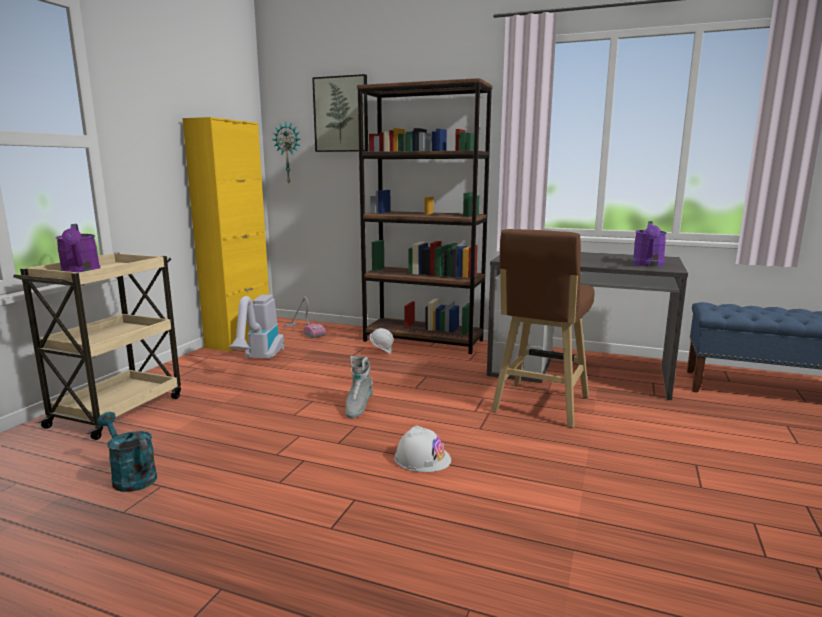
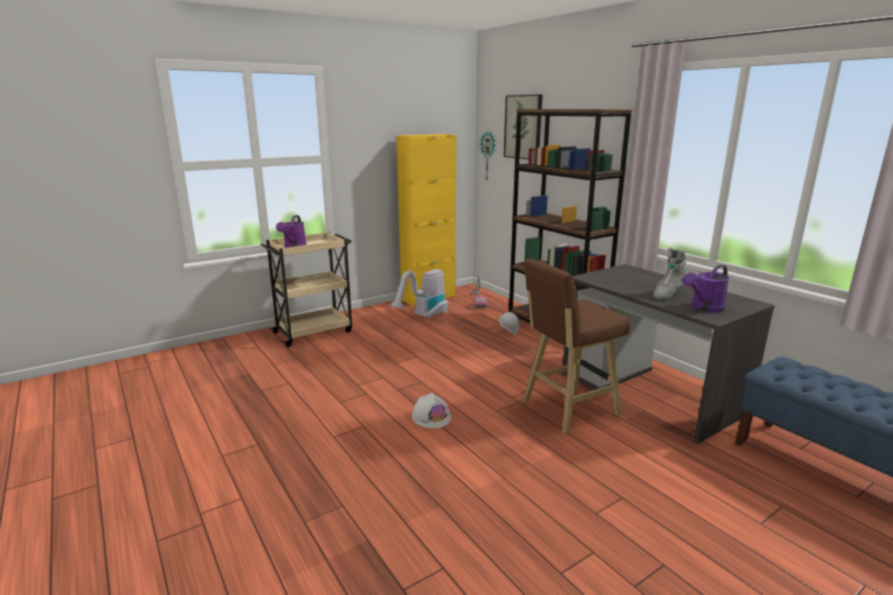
camera: 35 degrees right, 5 degrees up
turquoise watering can [97,412,157,492] -> none
grey boot [345,356,373,418] -> grey boot moved to [653,247,687,300]

